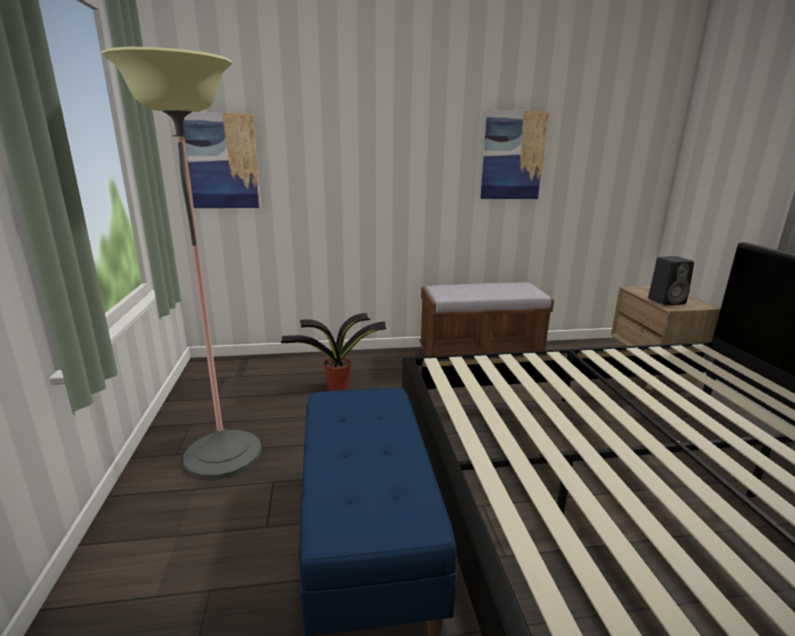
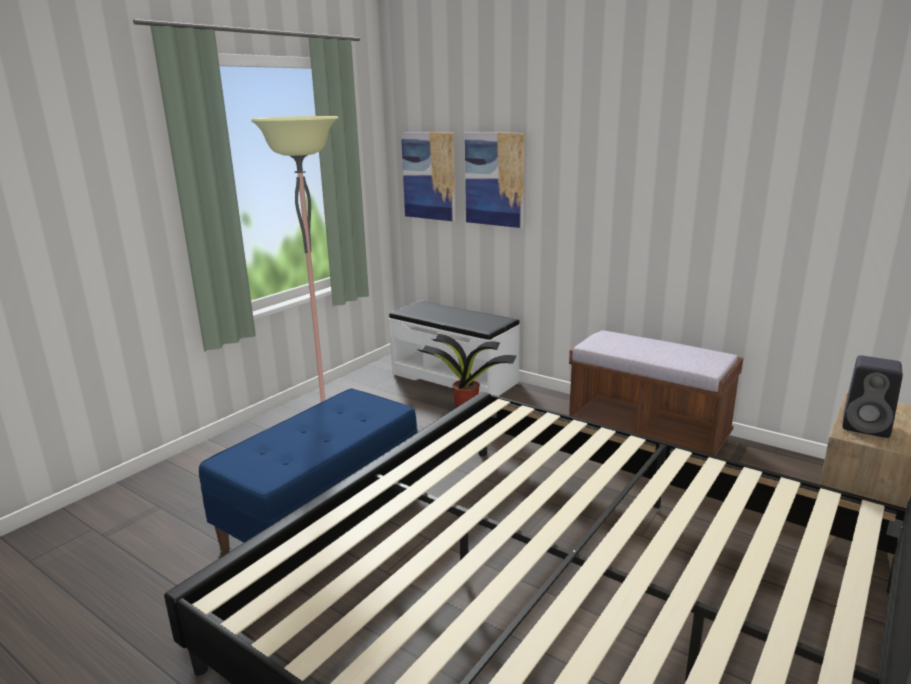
camera: 45 degrees right, 0 degrees up
picture [480,110,549,199] -> picture moved to [465,132,525,228]
none -> white bench [388,301,520,396]

